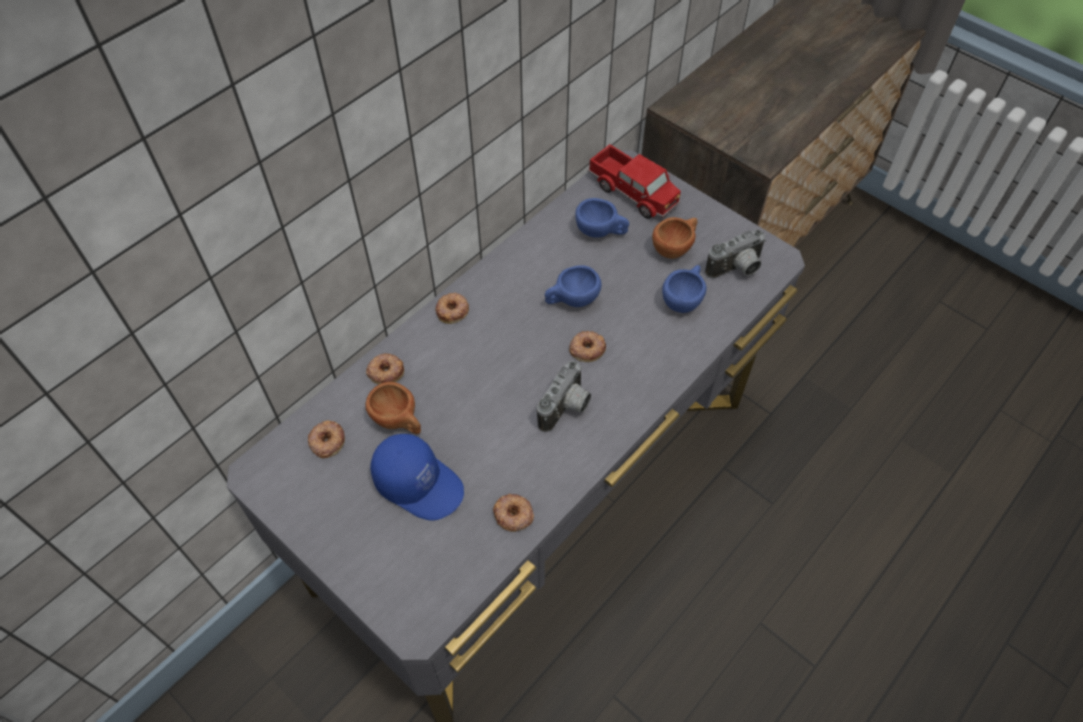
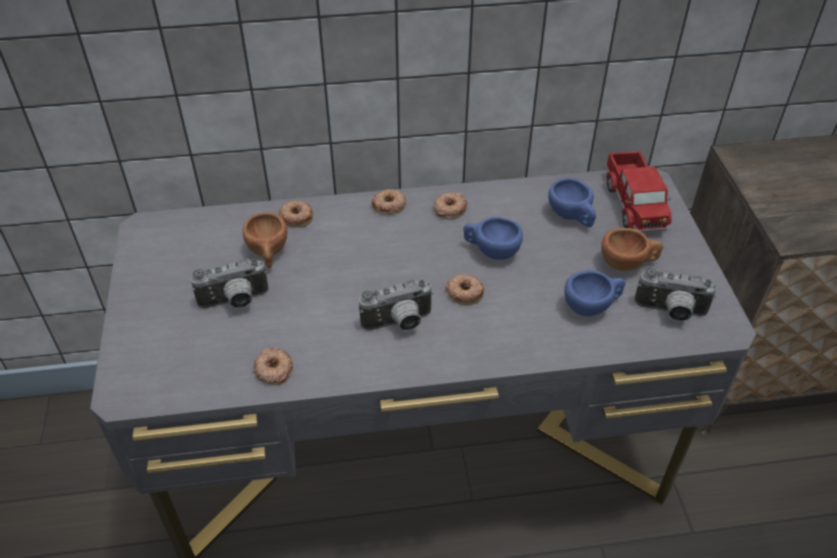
camera: 40 degrees right, 10 degrees down
donut [308,420,345,458] -> donut moved to [434,192,467,220]
blue cap [370,434,464,521] -> camera [191,259,268,309]

